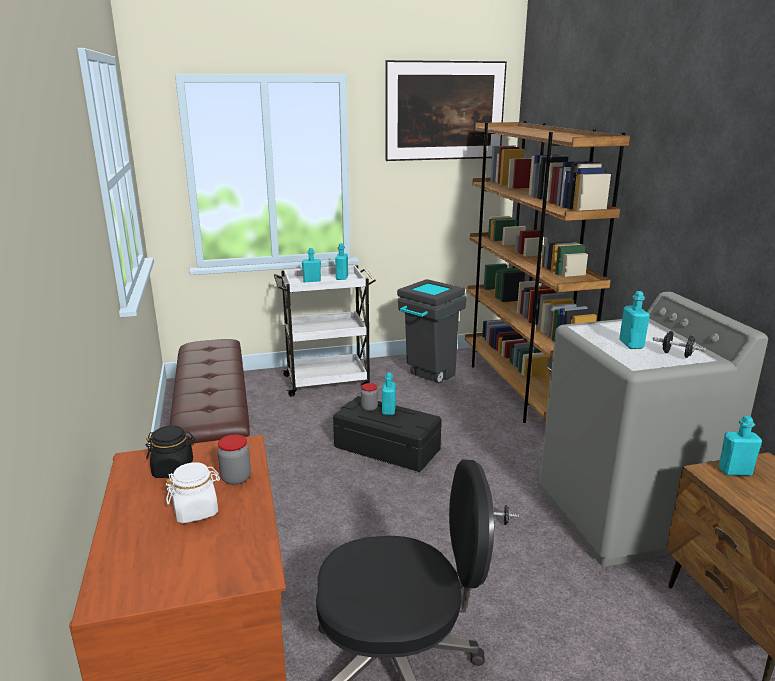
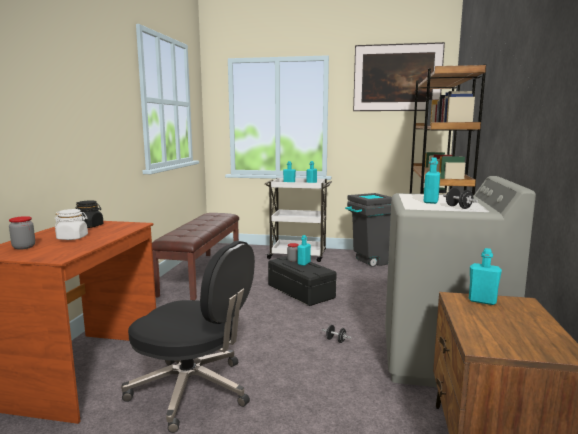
camera: 25 degrees right, 10 degrees down
jar [218,434,251,485] -> jar moved to [9,216,35,250]

